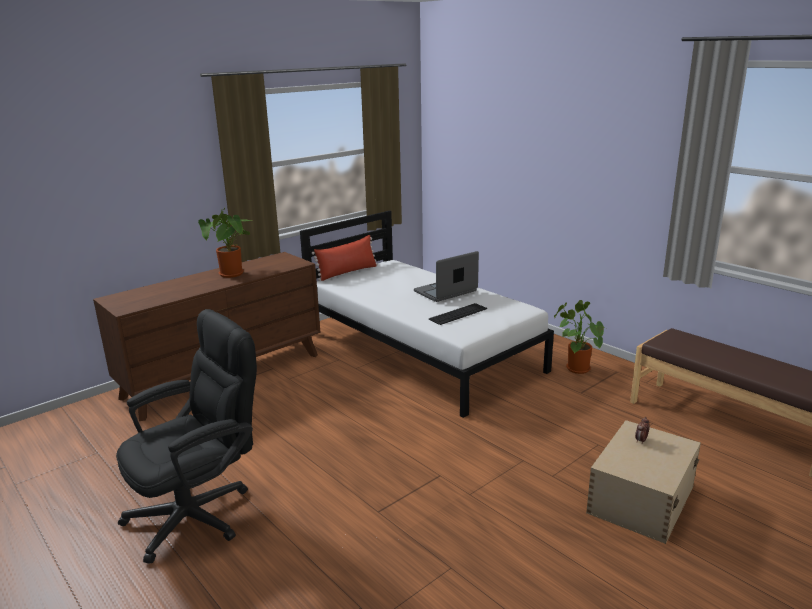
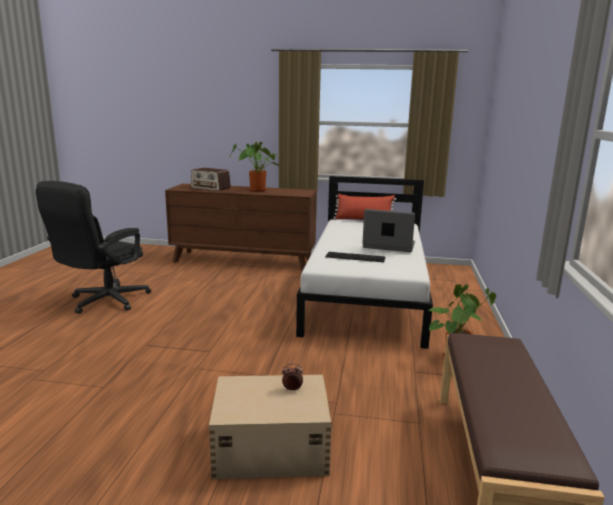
camera: 50 degrees right, 5 degrees down
black office chair [116,309,257,564] -> black office chair turned 105 degrees clockwise [36,181,151,314]
none -> radio [191,168,231,191]

